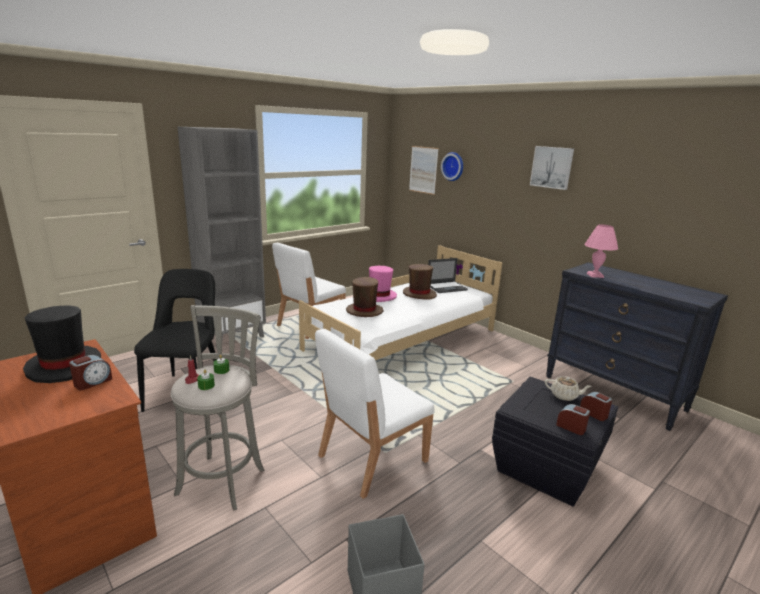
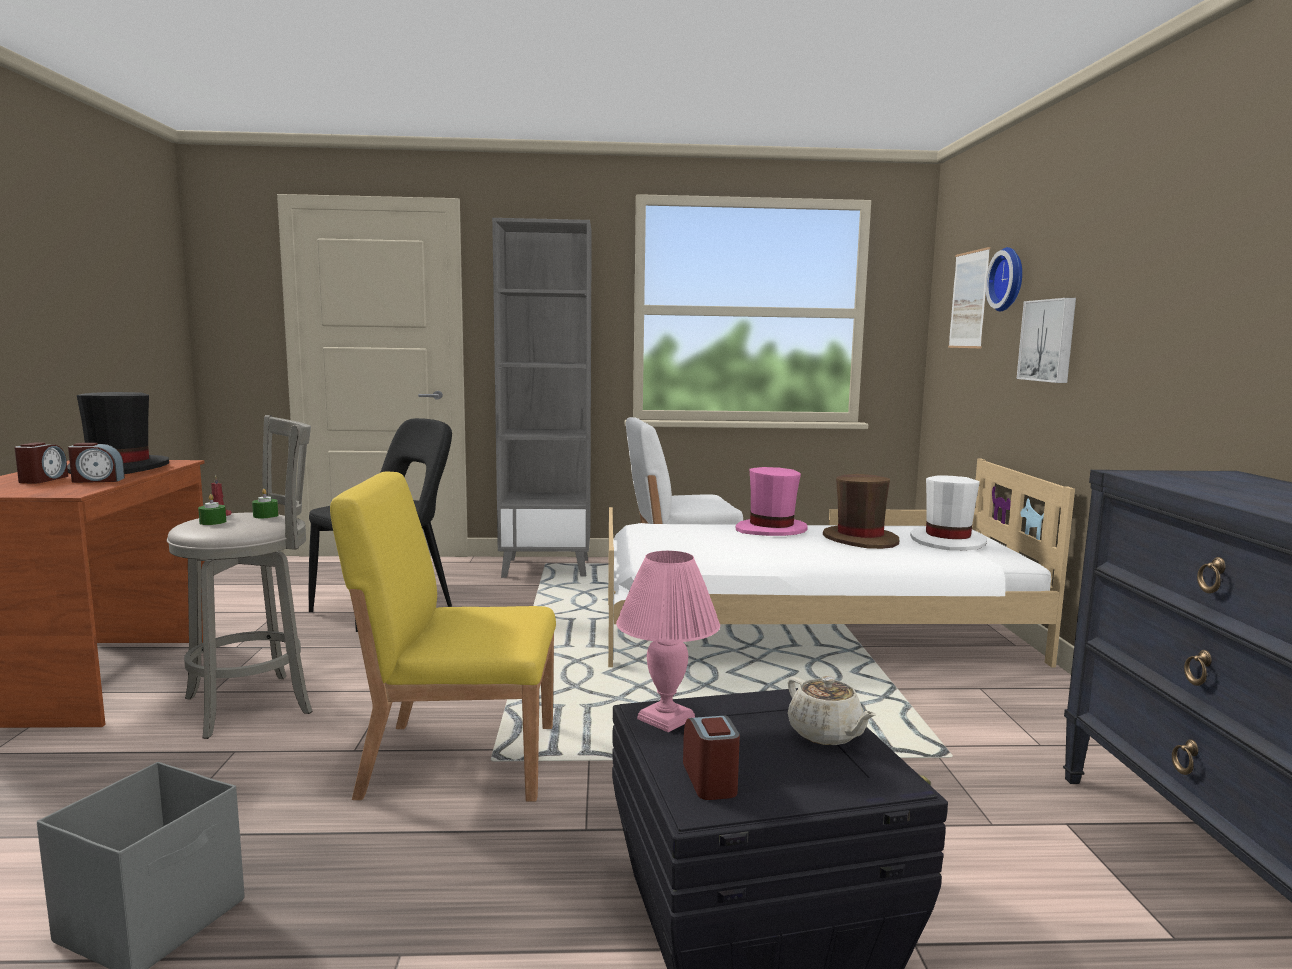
camera: 40 degrees right, 10 degrees down
white chair [315,329,435,499] -> yellow chair [330,471,556,802]
brown hat [346,277,383,317] -> none
laptop [428,258,468,293] -> white hat [910,475,987,551]
picture [530,146,574,190] -> picture moved to [1017,298,1076,383]
alarm clock [580,392,612,421] -> alarm clock moved to [15,442,68,483]
pink table lamp [584,225,618,278] -> pink table lamp moved to [616,551,720,732]

